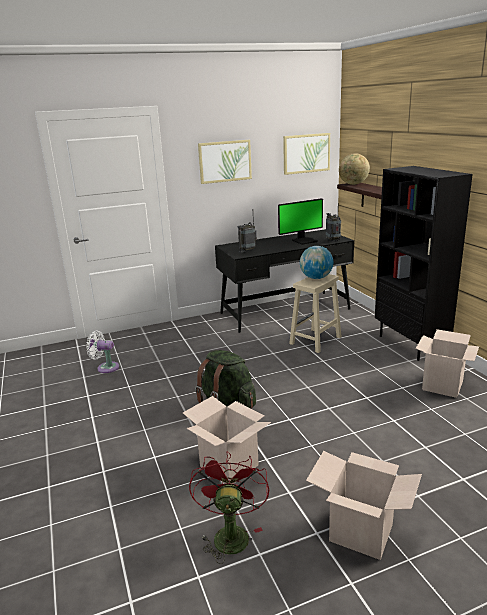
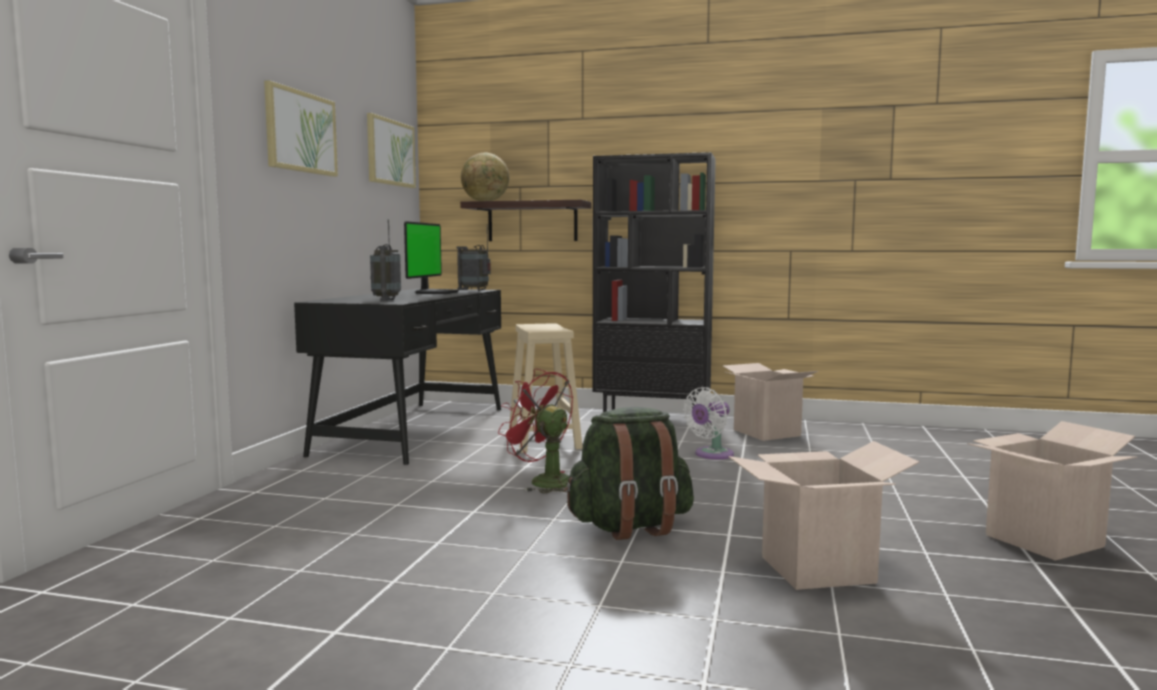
camera: 55 degrees left, 15 degrees down
white fan [86,331,119,373] -> white fan moved to [683,387,734,459]
red fan [189,451,269,564] -> red fan moved to [498,369,573,494]
globe [300,246,333,279] -> none

